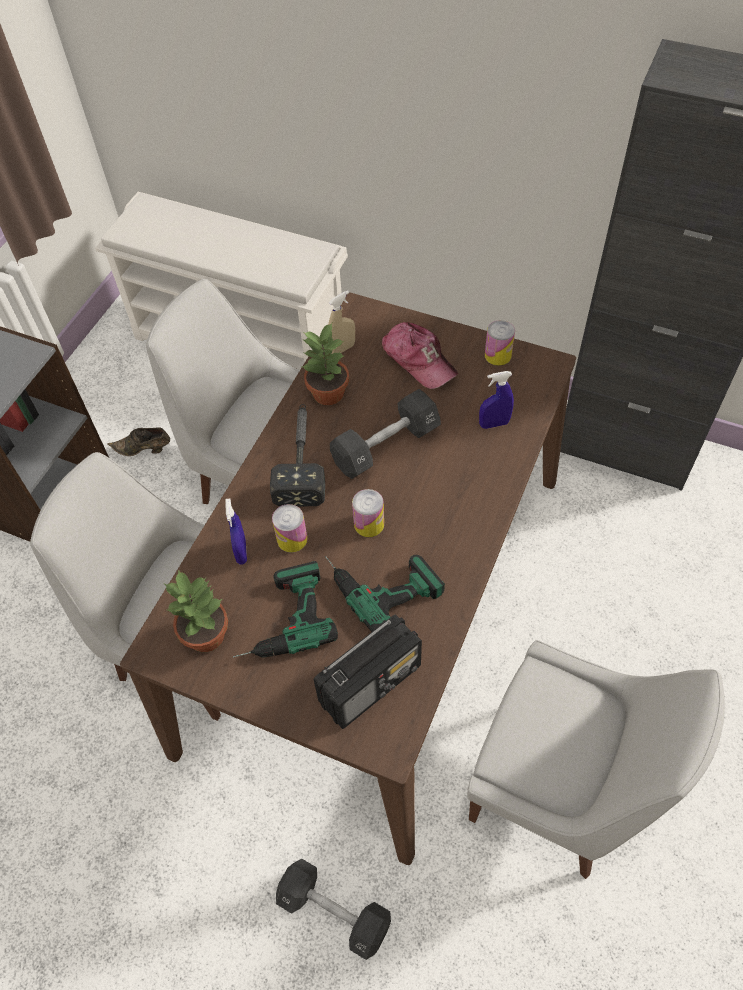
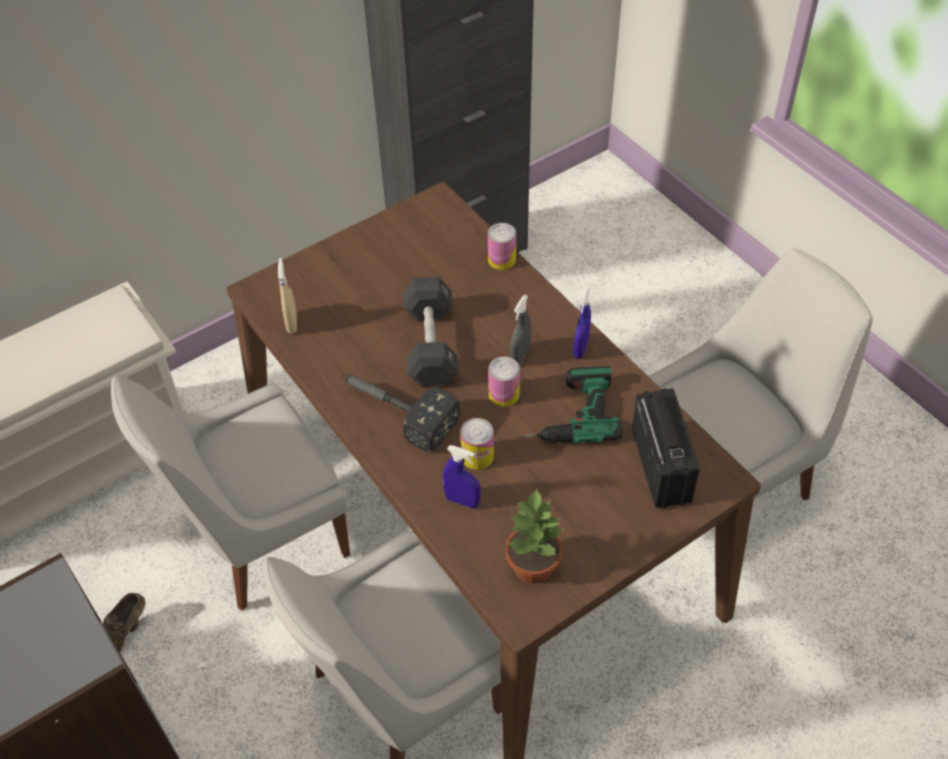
camera: 60 degrees left, 5 degrees down
power drill [233,561,338,658] -> none
black dumbbell [276,859,391,960] -> none
potted plant [301,323,349,405] -> none
cap [382,322,458,389] -> none
blue spray bottle [479,371,514,429] -> blue spray bottle moved to [573,287,591,359]
can [485,320,515,366] -> can moved to [488,223,516,270]
none -> grey spray bottle [510,295,531,365]

